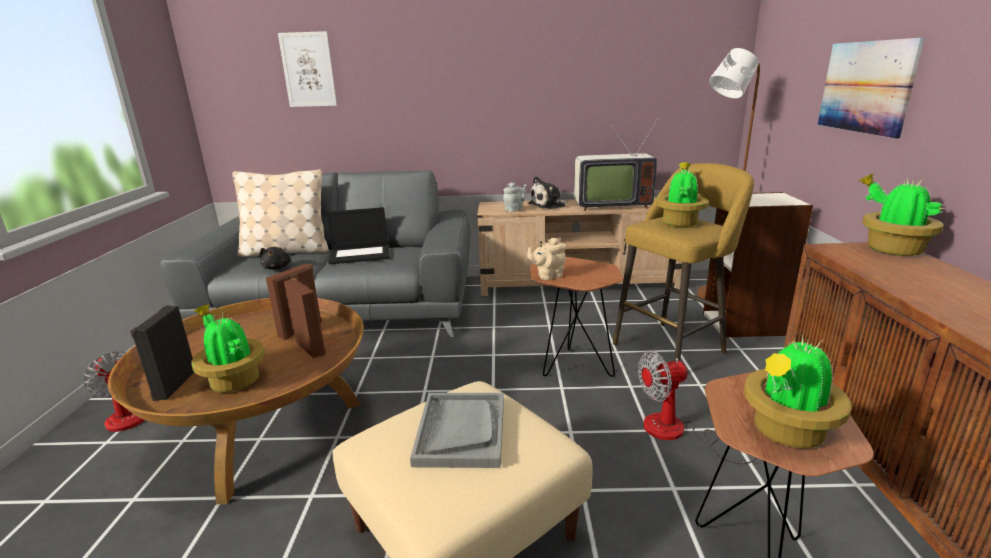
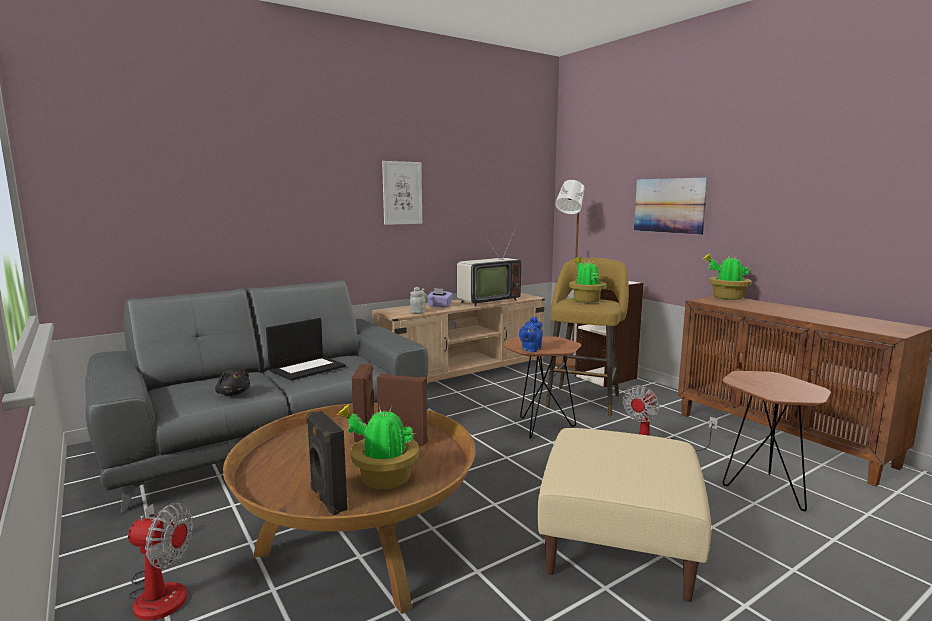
camera: 35 degrees left, 10 degrees down
beige pillow [232,169,329,257] -> none
picture [278,31,337,107] -> picture moved to [382,161,422,225]
grey tray [410,393,504,468] -> none
beige teapot [527,237,566,280] -> blue teapot [519,317,543,352]
plush toy [528,176,568,209] -> purple tissue box [428,288,453,307]
potted plant [744,336,852,448] -> none

